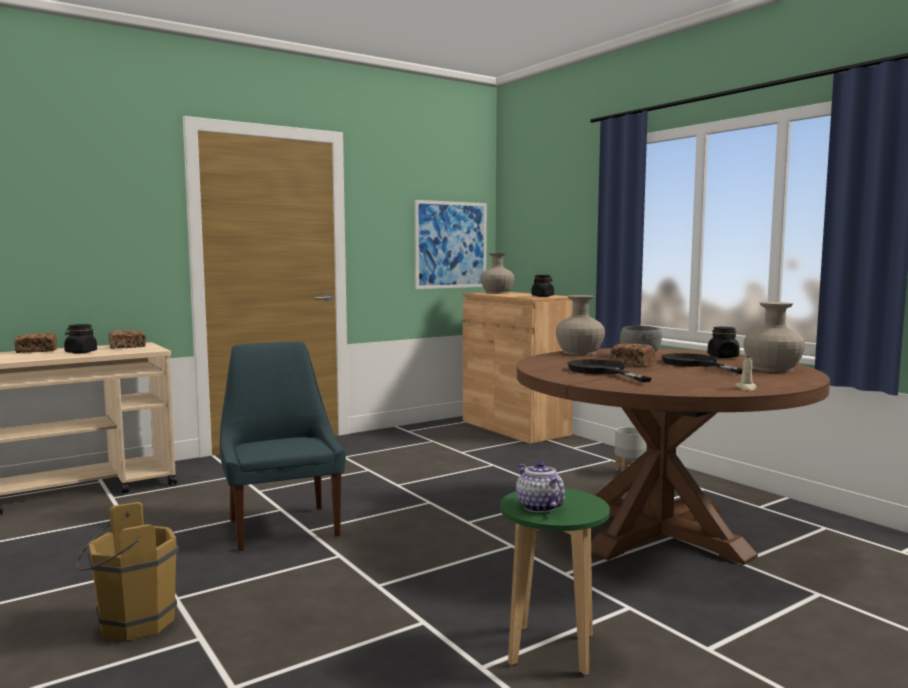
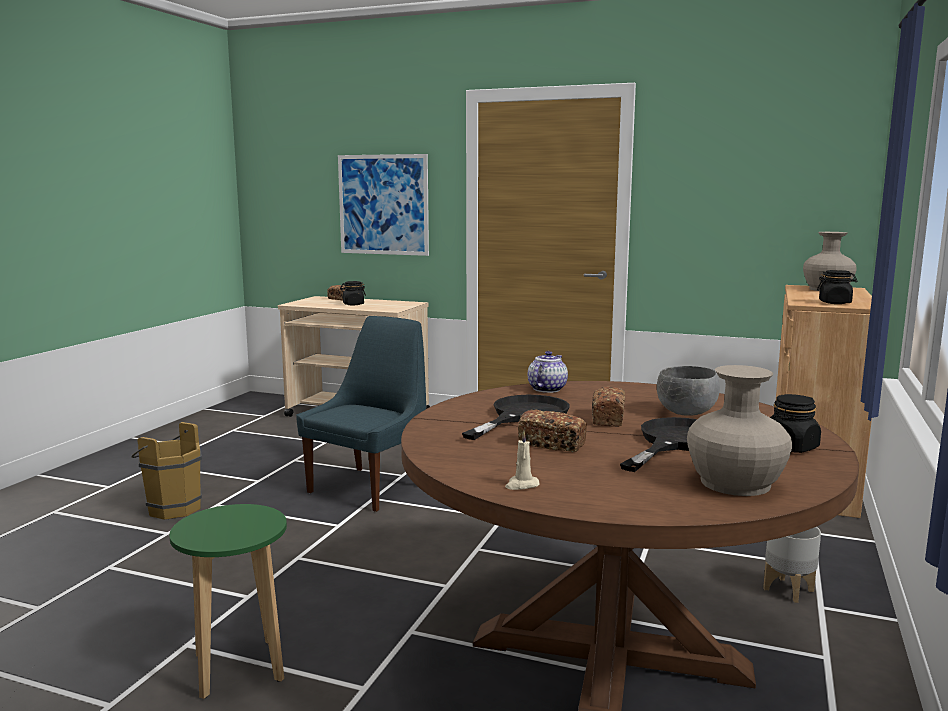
camera: 55 degrees right, 5 degrees up
bread [109,330,146,349] -> bread moved to [518,410,587,452]
picture [415,200,487,289] -> picture moved to [338,154,429,256]
teapot [516,461,565,512] -> teapot moved to [528,351,568,393]
beige vase [555,295,605,355] -> none

